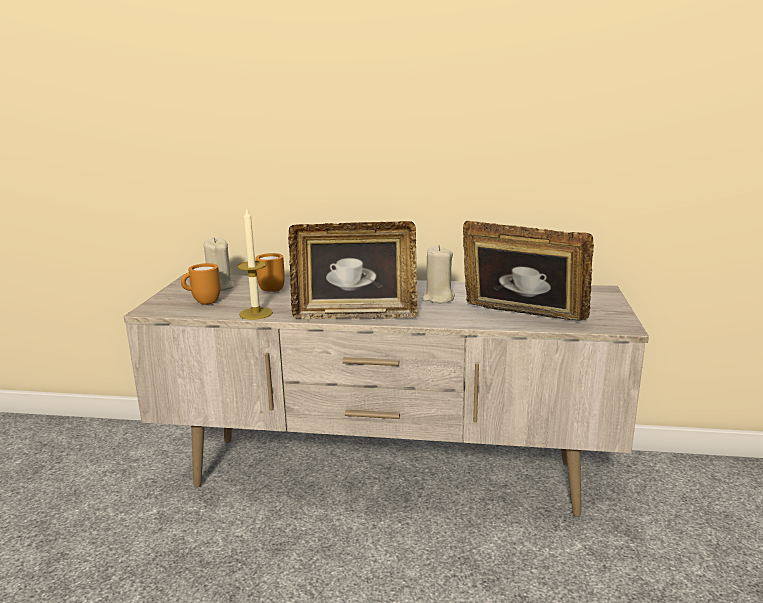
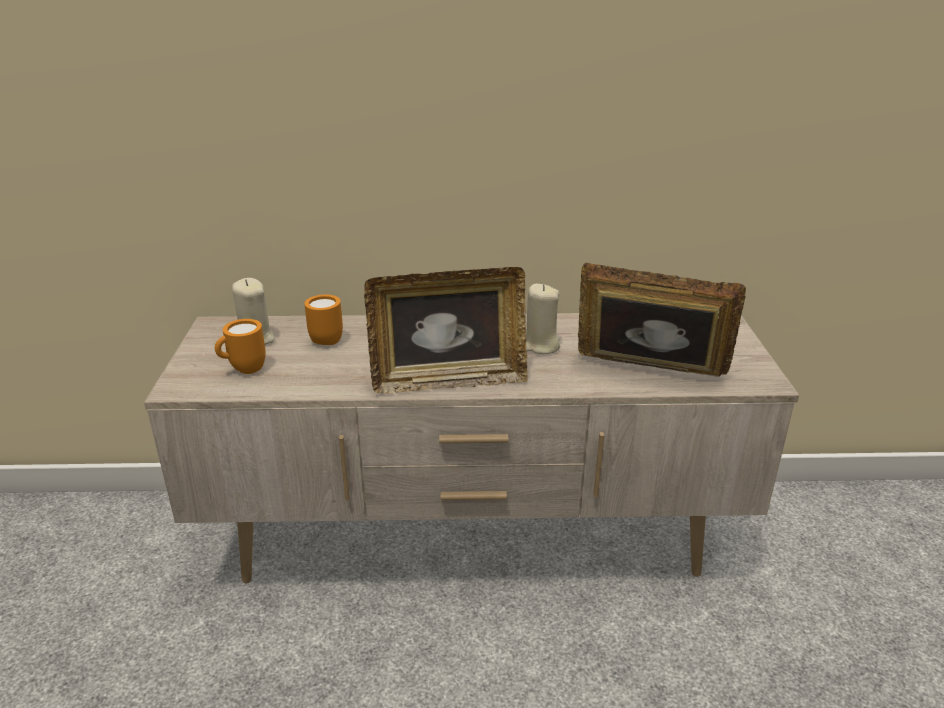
camera: 10 degrees left, 10 degrees up
candle [237,207,273,320] -> none

